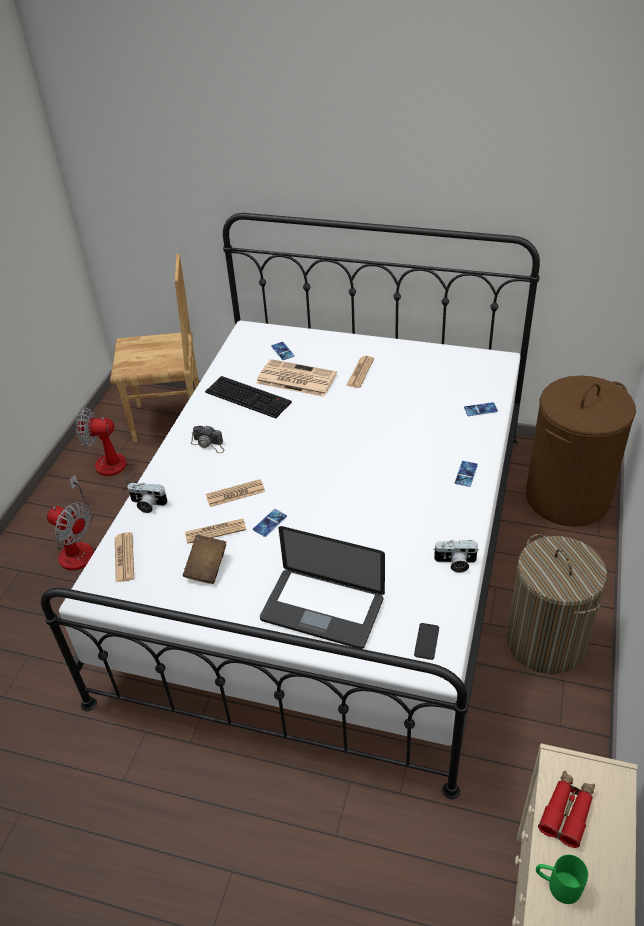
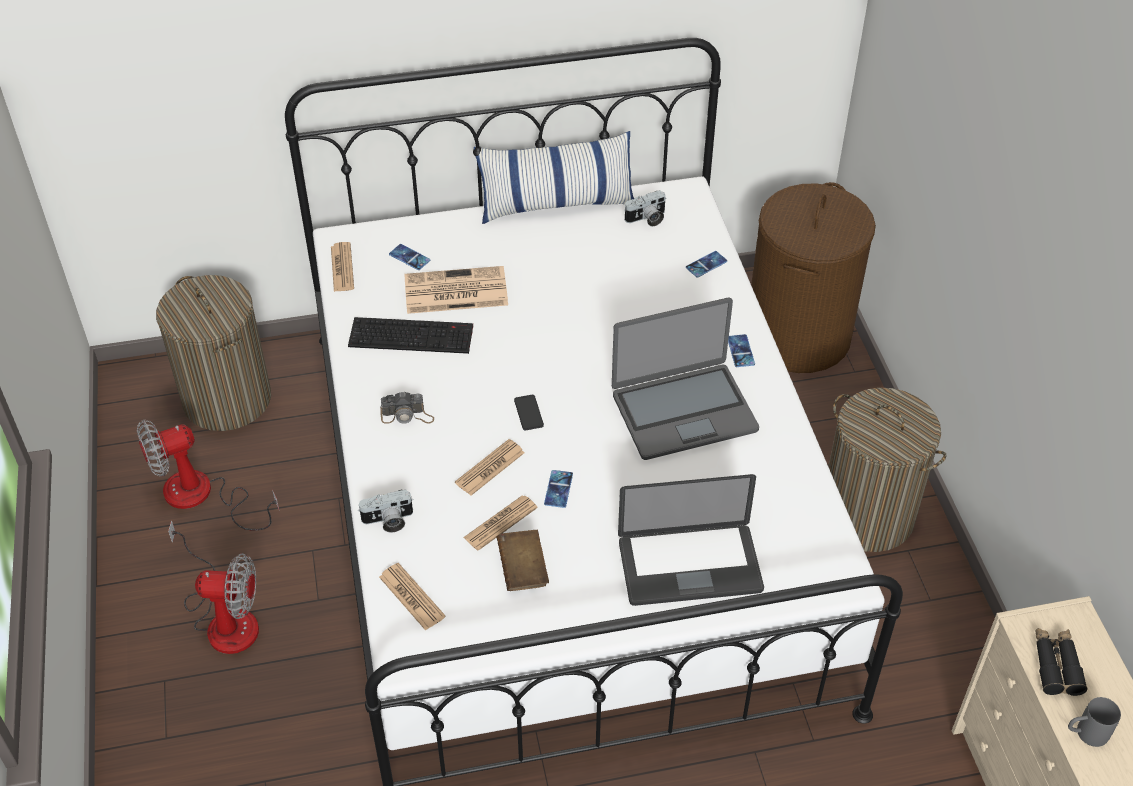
camera: 30 degrees left, 5 degrees up
brown chair [110,254,199,442] -> laundry basket [156,275,271,431]
newspaper [346,356,374,388] -> newspaper moved to [331,242,354,292]
phone [414,623,439,660] -> phone moved to [514,395,544,430]
camera [433,540,479,573] -> camera moved to [625,190,666,226]
green mug [536,855,588,904] -> grey mug [1068,697,1121,747]
red binoculars [538,771,595,848] -> black binoculars [1035,628,1088,696]
none -> pillow [474,131,634,224]
none -> laptop [612,297,759,460]

